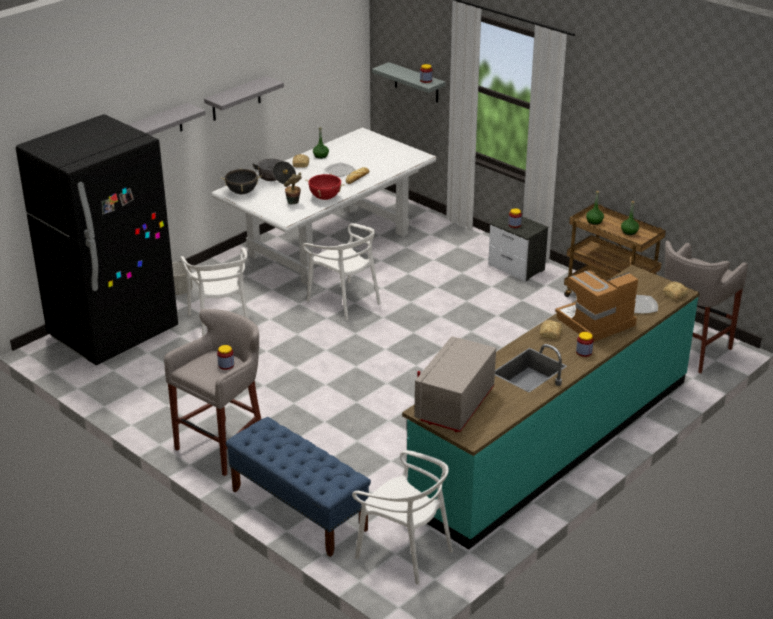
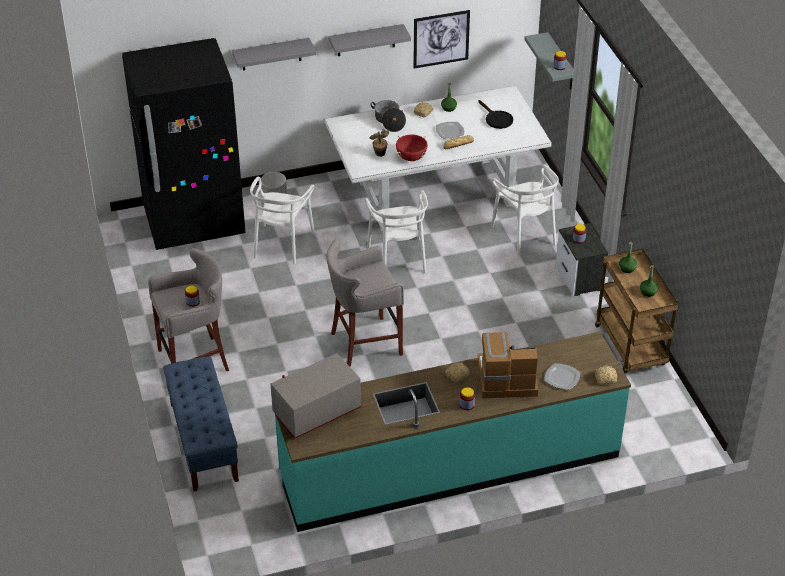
camera: 30 degrees right, 10 degrees up
black cooking pot [221,168,262,194] -> none
white chair [352,450,453,585] -> white chair moved to [491,165,559,255]
grey stool [665,241,748,373] -> grey stool moved to [327,239,404,366]
none -> picture [413,10,470,69]
none -> black frying pan [478,100,513,129]

